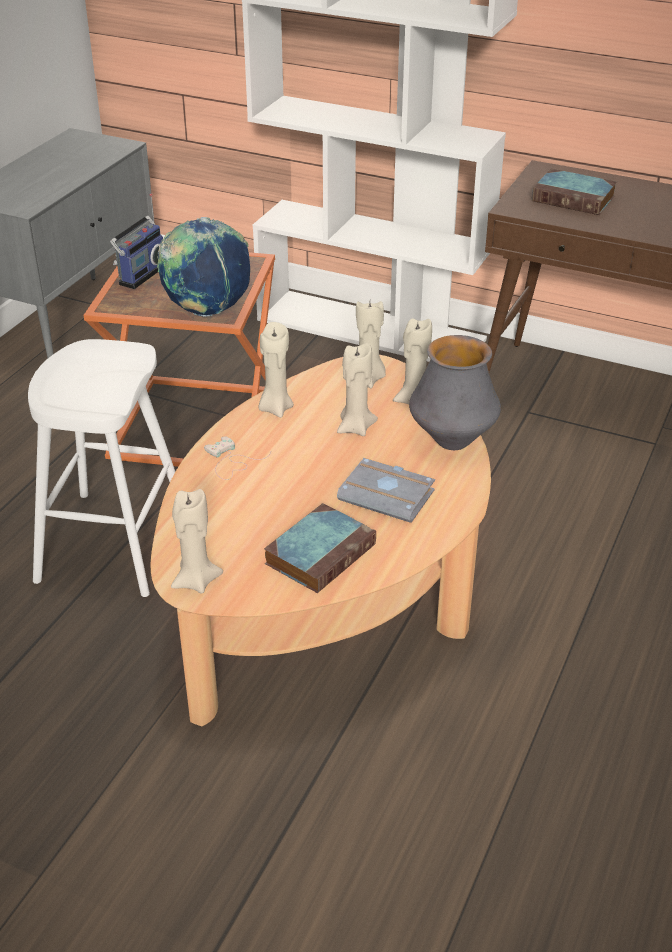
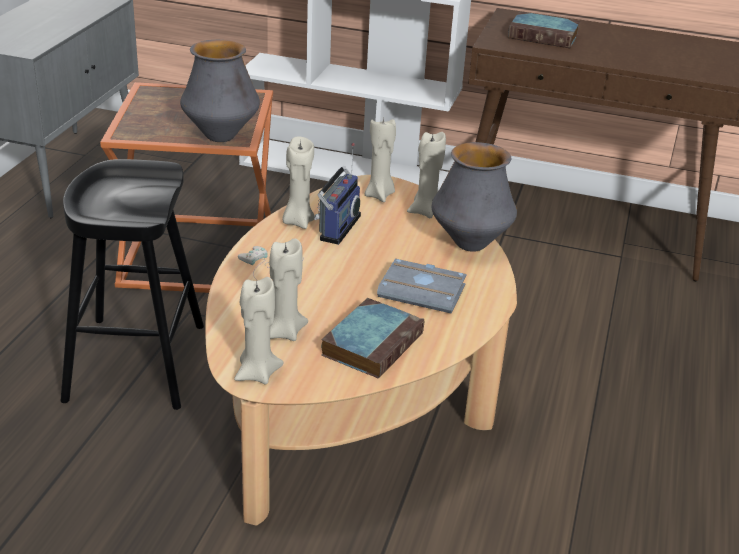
camera: 10 degrees left, 5 degrees down
white stool [28,339,176,597] -> black stool [61,159,204,410]
radio [110,194,163,289] -> radio moved to [314,143,361,245]
globe [157,217,250,317] -> vase [180,40,260,142]
beige candle [337,343,378,436] -> beige candle moved to [269,238,308,341]

